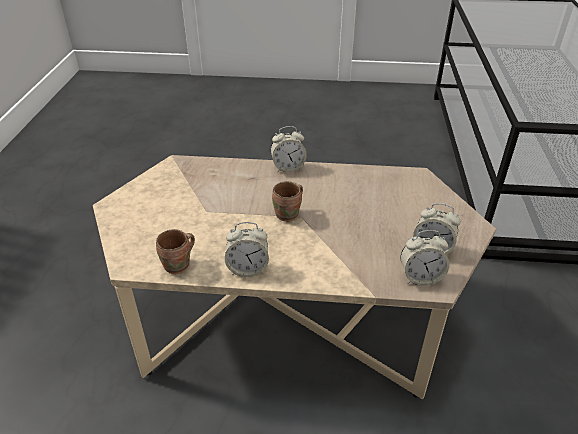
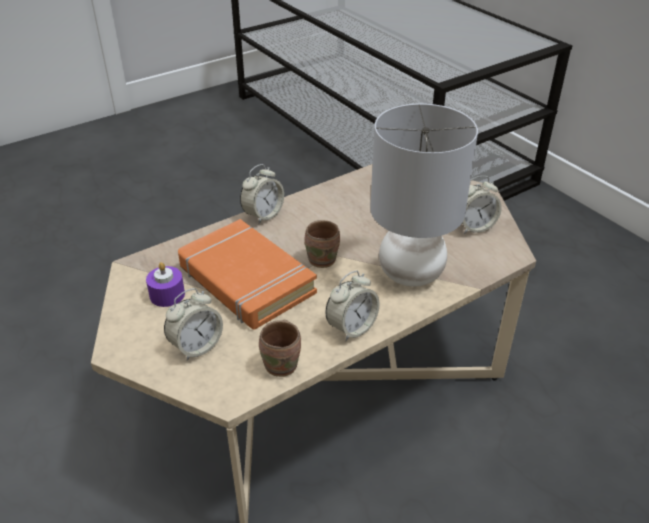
camera: 40 degrees left, 0 degrees up
alarm clock [400,230,450,286] -> alarm clock moved to [164,288,223,361]
none -> purple candle [146,262,185,307]
none -> orange book [178,219,317,330]
none -> grey table lamp [370,103,478,286]

